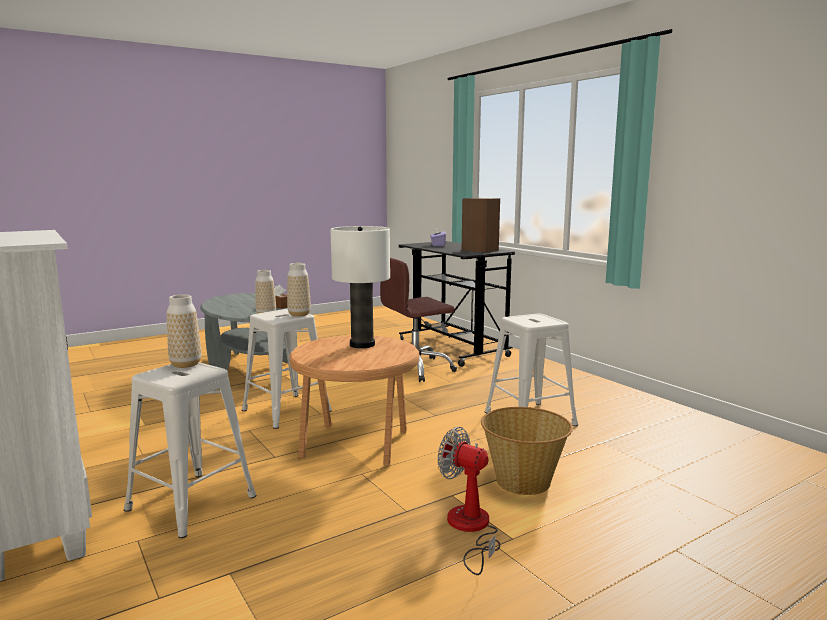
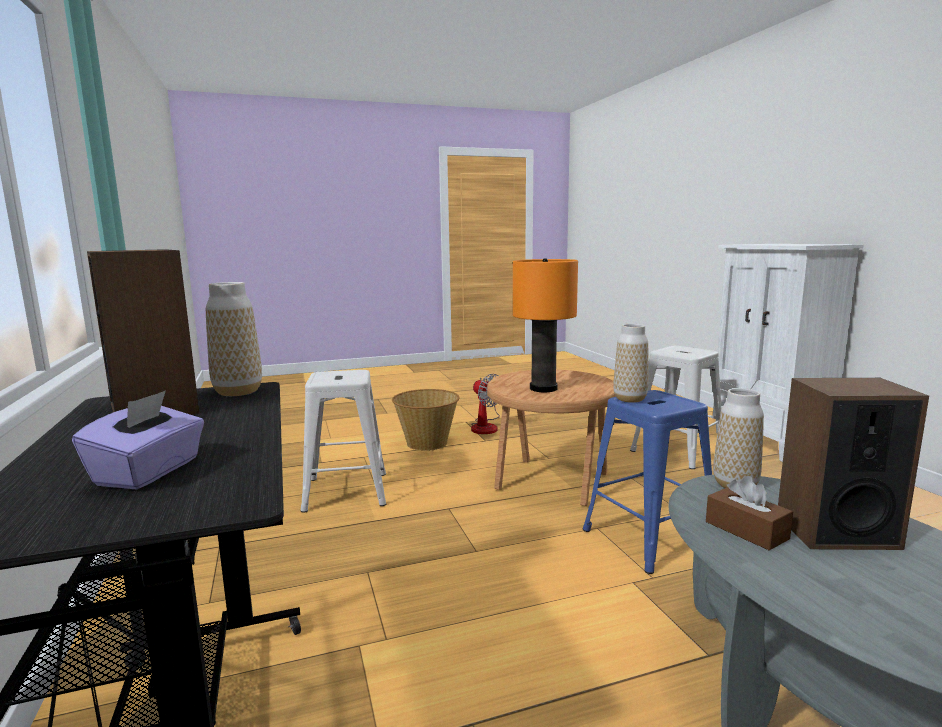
camera: 165 degrees left, 0 degrees up
vase [167,294,202,368] -> vase moved to [206,282,262,396]
white stool [242,309,332,429] -> blue stool [583,390,712,574]
white table lamp [330,226,390,348] -> orange table lamp [513,258,578,392]
brown office chair [380,257,457,382] -> none
none -> speaker [778,378,929,550]

